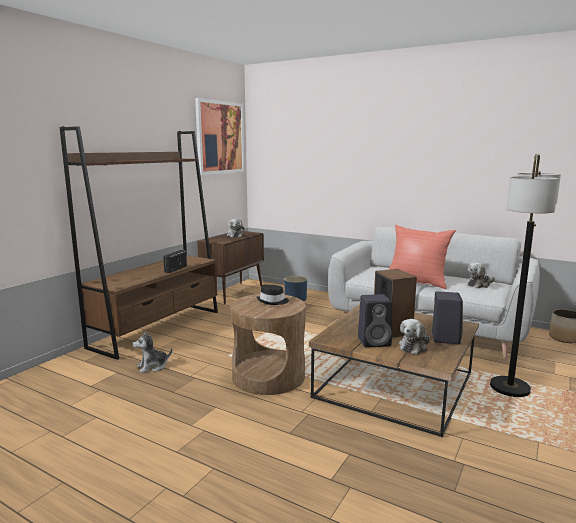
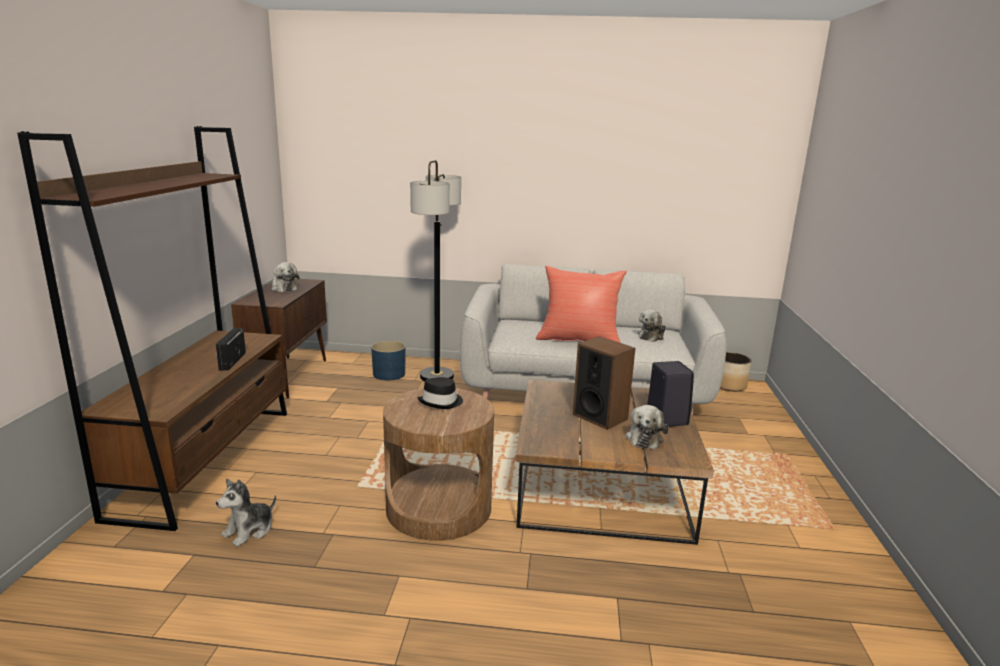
camera: 25 degrees left, 5 degrees up
picture [195,98,244,175] -> none
black speaker [358,294,392,348] -> none
floor lamp [490,154,561,397] -> floor lamp moved to [410,160,461,381]

